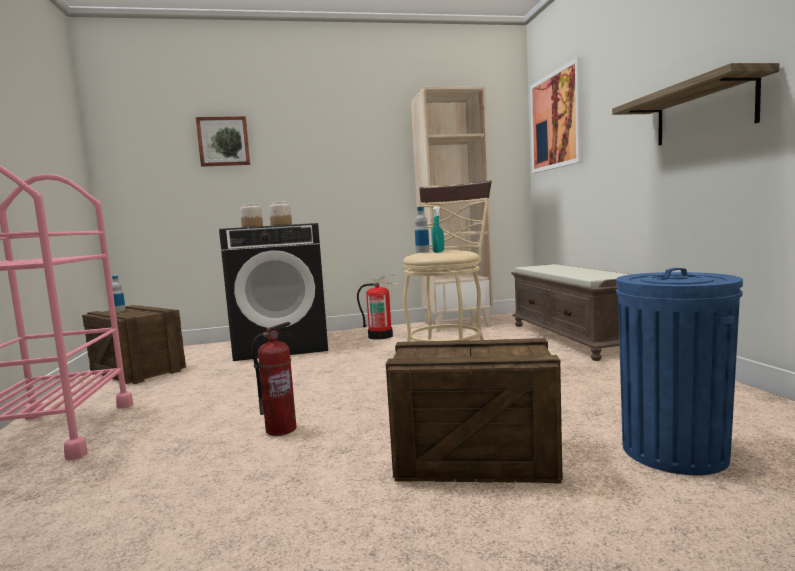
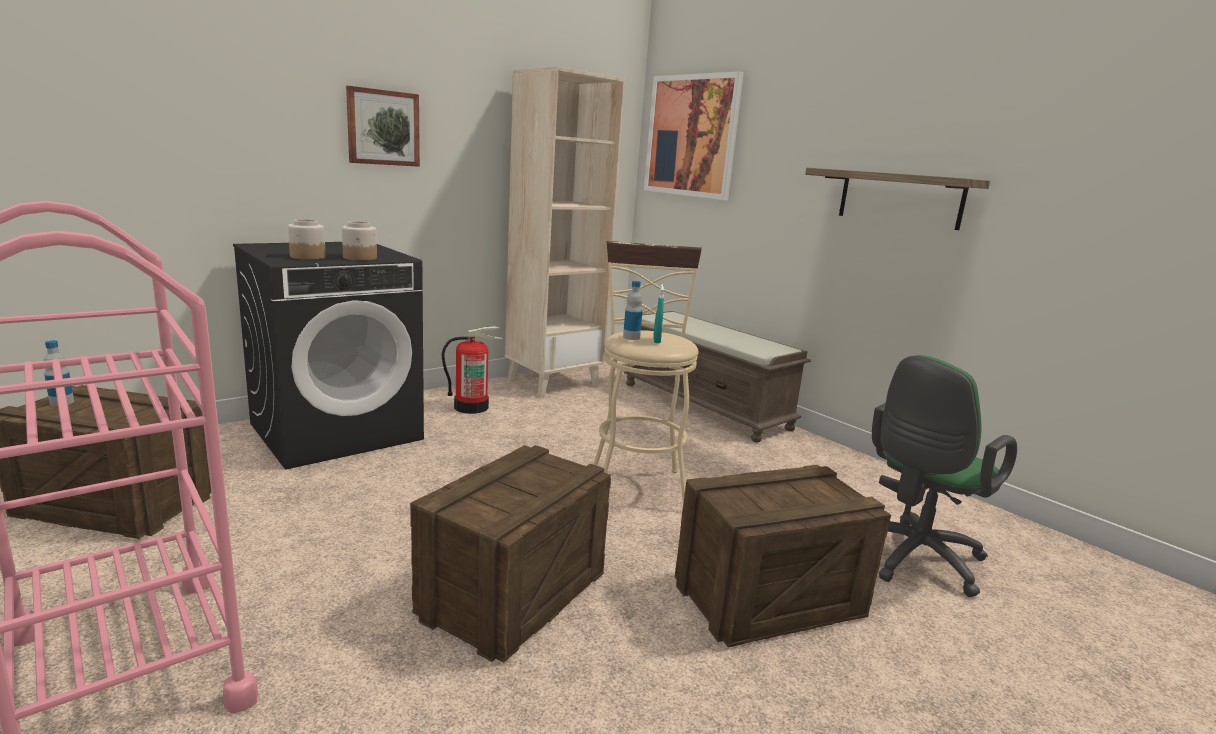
camera: 30 degrees left, 10 degrees up
picture [196,116,250,167] -> picture moved to [346,86,420,167]
fire extinguisher [251,322,296,436] -> crate [410,445,611,663]
blue trash can [616,268,743,475] -> green office chair [872,355,1017,597]

